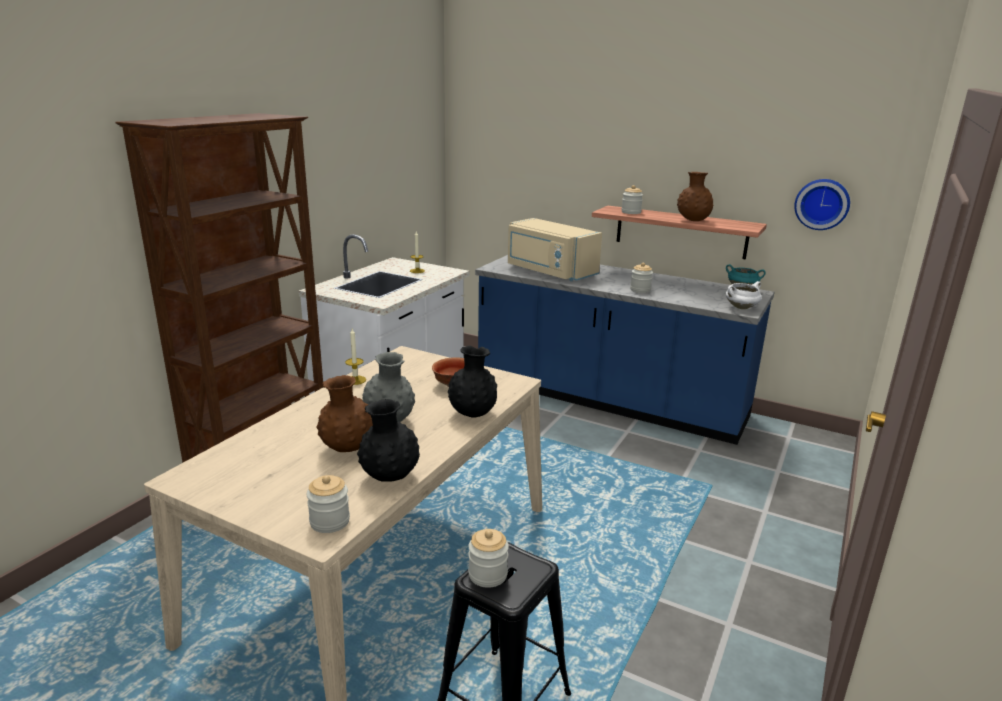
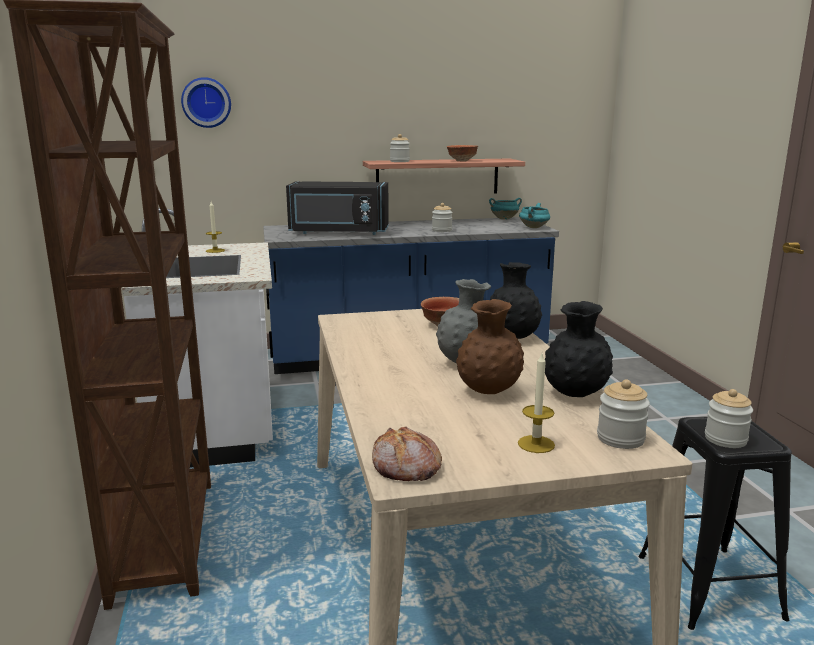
camera: 40 degrees left, 5 degrees down
candle [345,329,366,385] -> candle moved to [518,353,555,453]
beige microwave [508,218,602,281] -> black microwave [286,181,389,235]
brown vase [677,172,713,221] -> bowl [447,145,478,161]
white cooking pot [726,281,762,309] -> turquoise cooking pot [519,203,550,228]
wall clock [794,179,850,230] -> wall clock moved to [181,77,231,128]
none -> bread [372,427,442,481]

